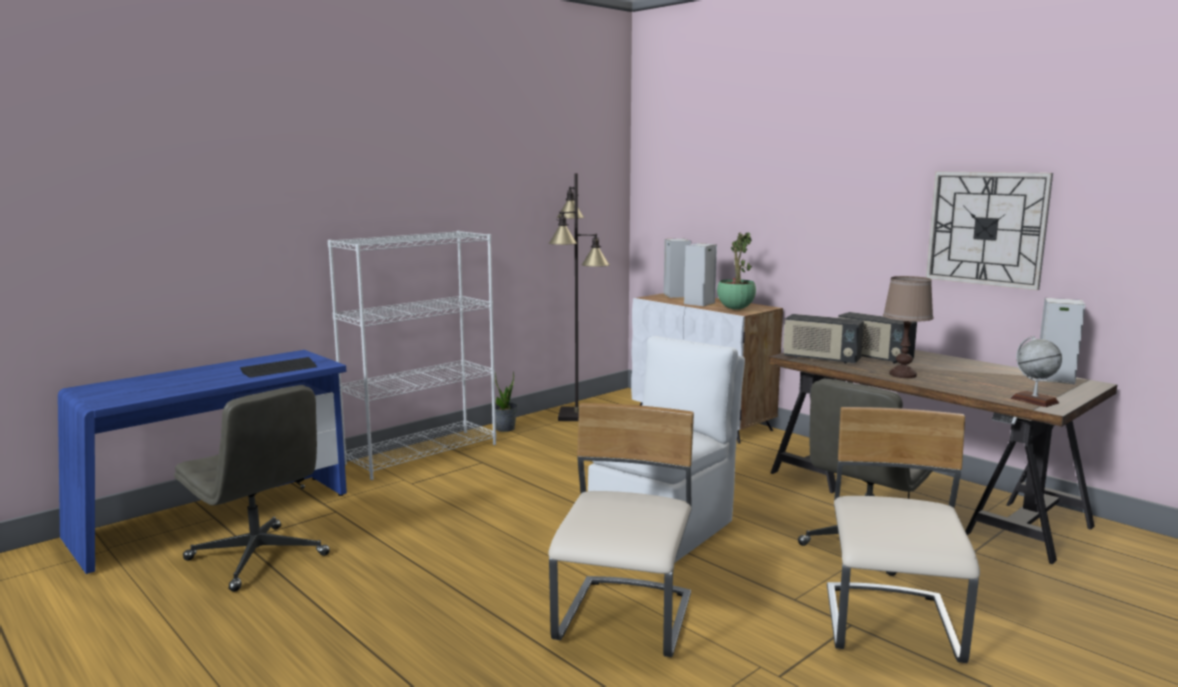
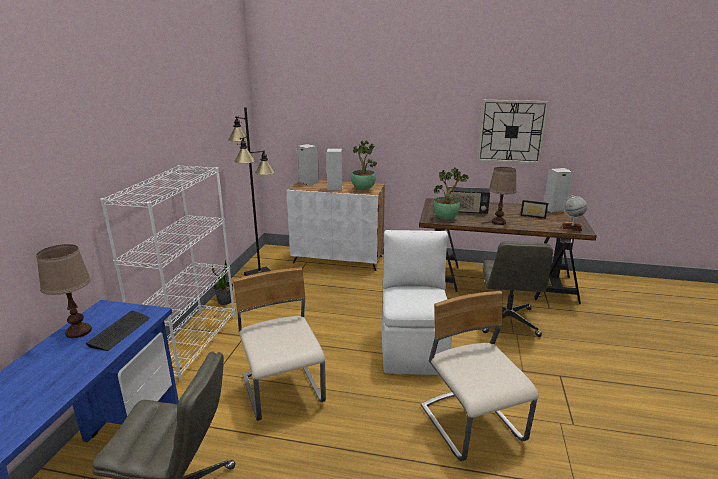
camera: 35 degrees left, 10 degrees up
radio [783,314,864,364] -> potted plant [433,167,469,220]
beige chair [827,407,980,663] -> beige chair moved to [233,267,326,421]
none -> brown table lamp [36,244,92,338]
none -> picture frame [520,200,548,219]

